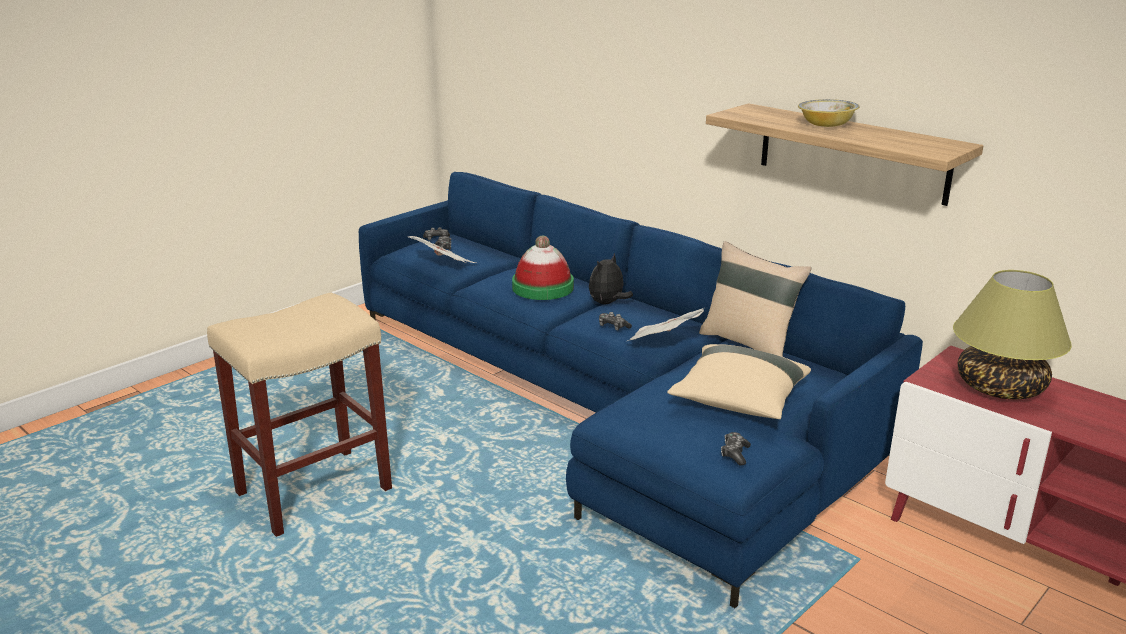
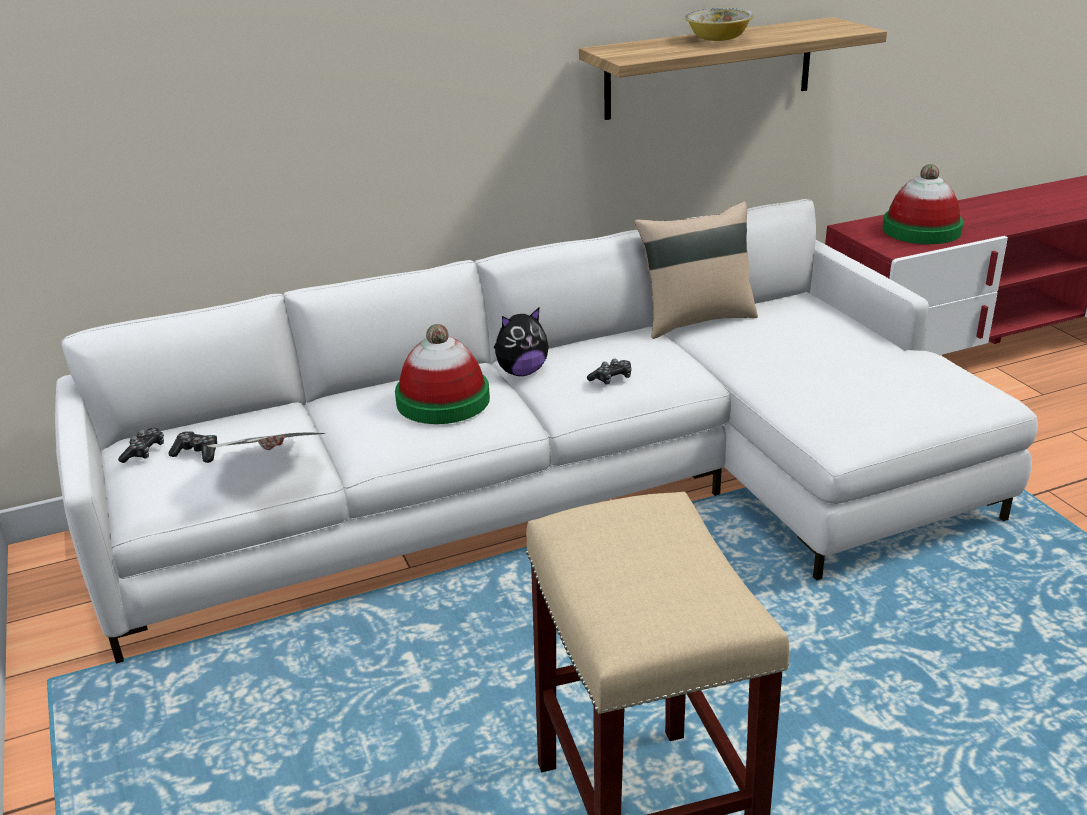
camera: 65 degrees left, 5 degrees up
blue sofa [359,172,923,608] -> white sofa [55,199,1038,664]
plush toy [589,253,633,304] -> plush toy turned 90 degrees counterclockwise [494,308,549,376]
newspaper [628,308,704,341] -> none
beige pillow [667,344,811,419] -> none
game controller [721,432,751,466] -> none
table lamp [953,270,1072,399] -> hat [882,164,963,244]

